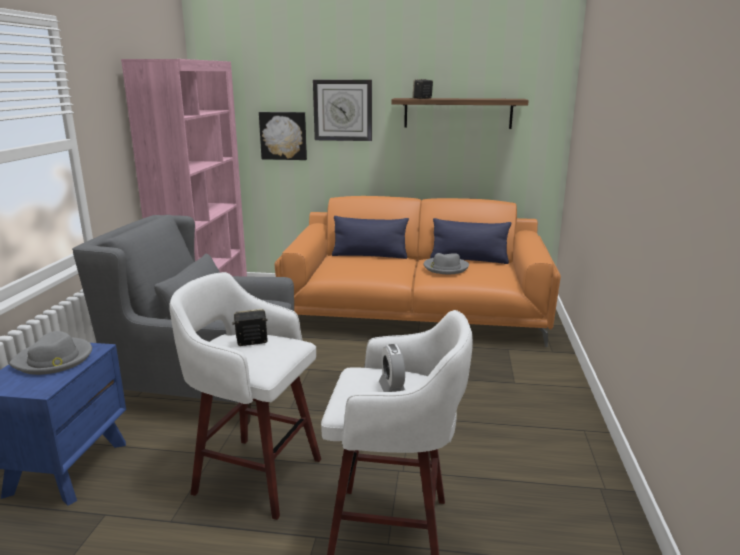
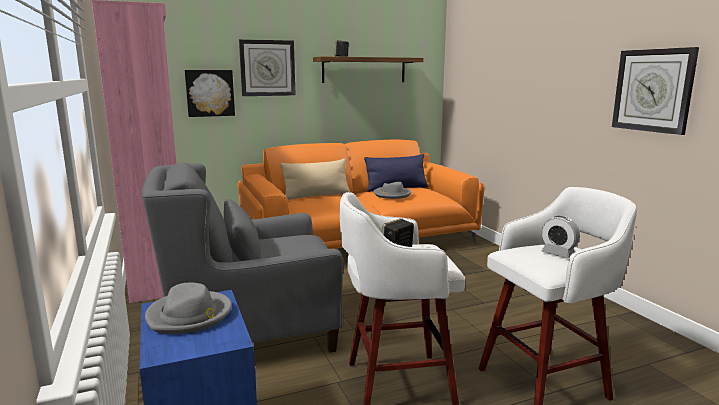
camera: 30 degrees left, 5 degrees down
blue pillow [332,216,409,259] -> beige pillow [280,159,350,200]
none -> wall clock [612,47,699,135]

